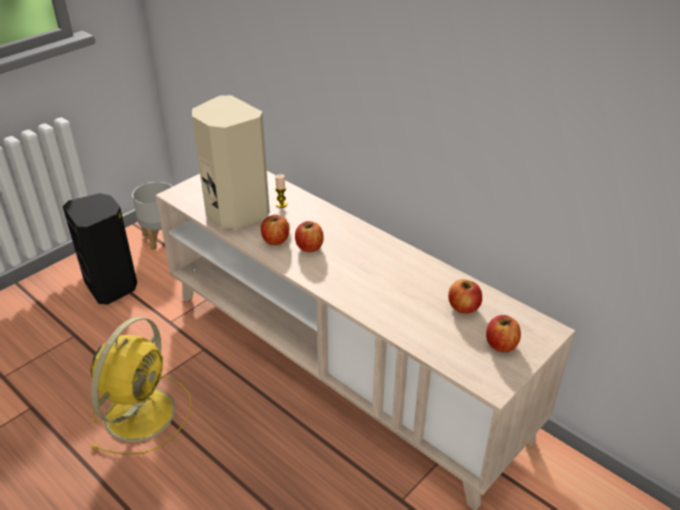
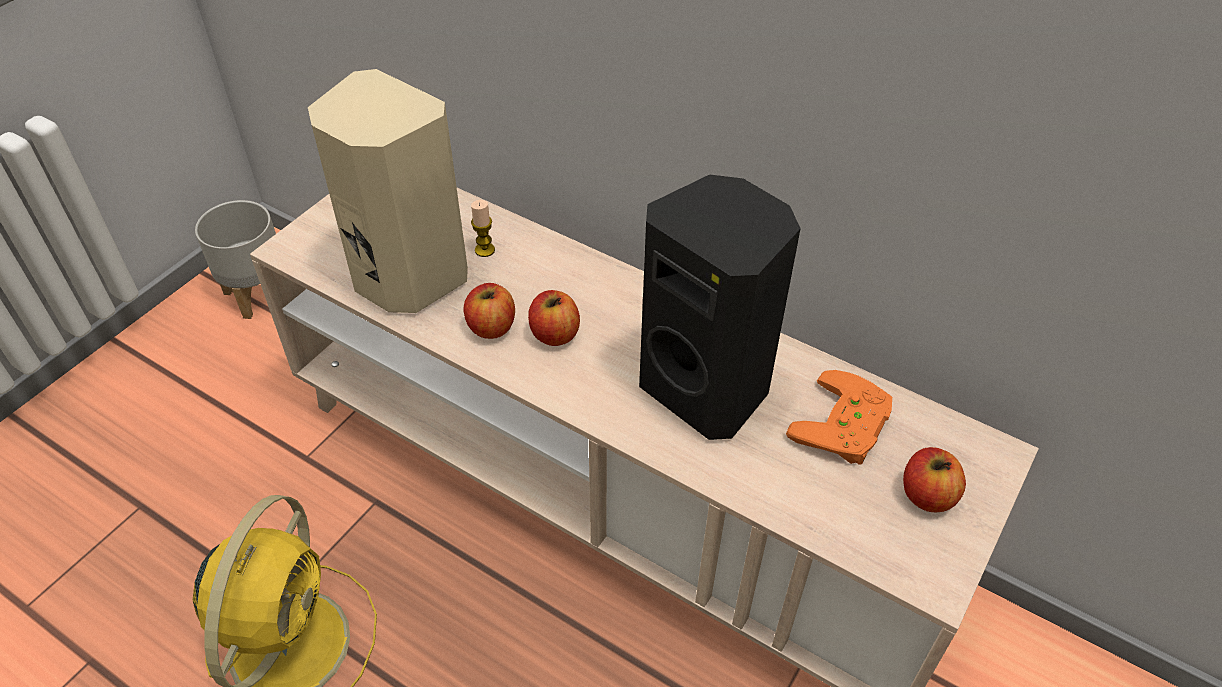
camera: 10 degrees left, 10 degrees up
black speaker [63,193,137,305] -> black speaker moved to [639,175,801,440]
apple [448,279,482,314] -> orange game controller [786,370,892,465]

